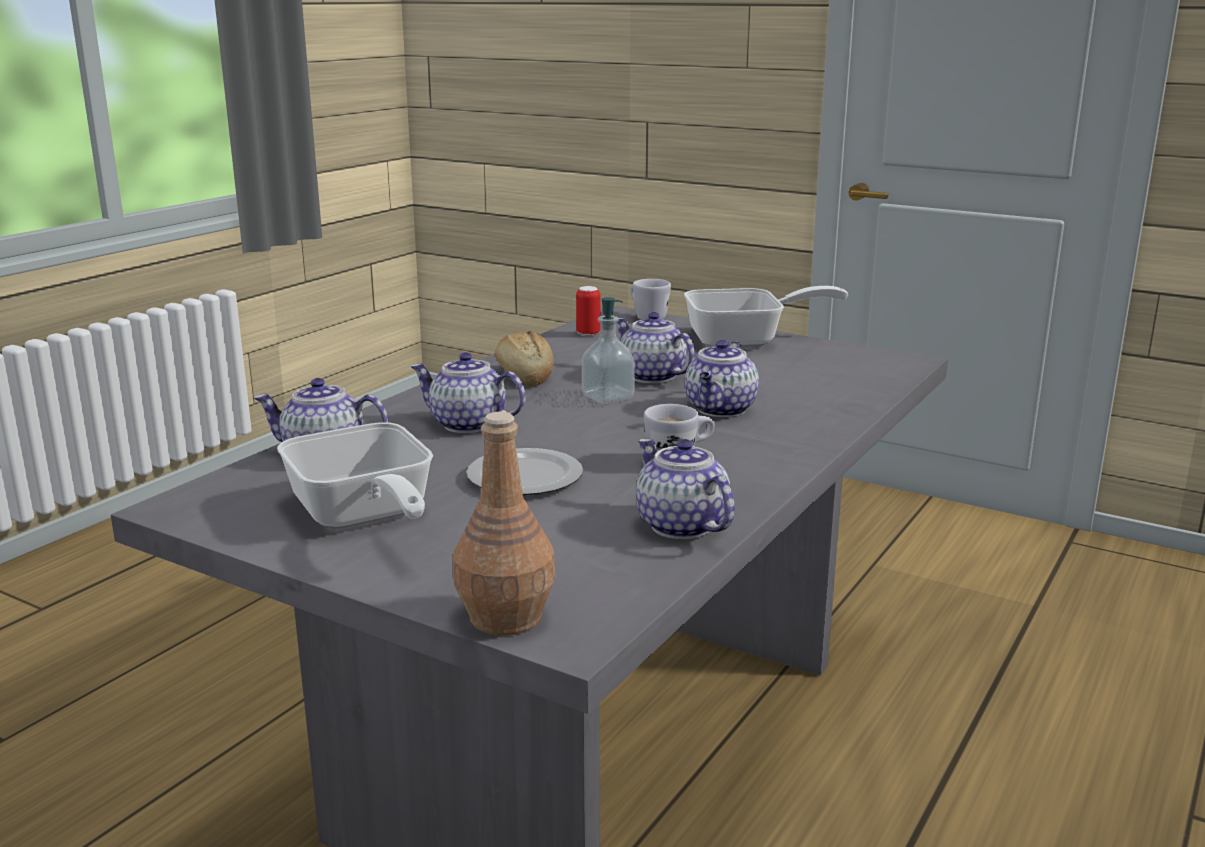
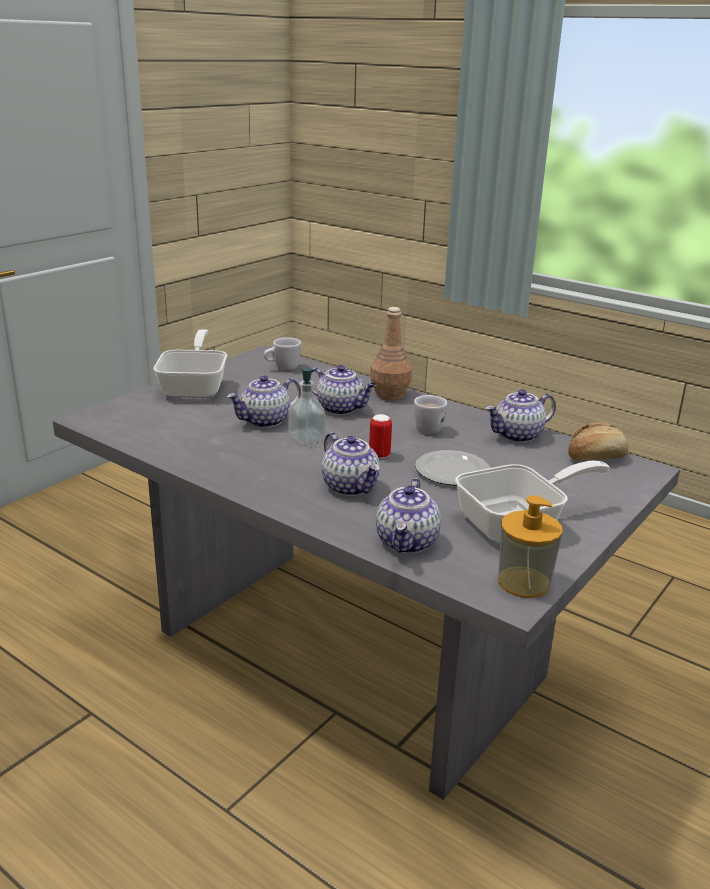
camera: 85 degrees left, 5 degrees up
teapot [410,352,526,433] -> teapot turned 60 degrees counterclockwise [322,432,380,496]
brown bottle [453,412,556,636] -> brown bottle moved to [370,307,412,400]
bread [495,331,554,386] -> bread moved to [568,422,628,461]
can [576,286,600,336] -> can moved to [369,414,392,459]
white mug [630,279,671,320] -> white mug moved to [264,337,301,370]
none -> soap dispenser [498,495,562,598]

